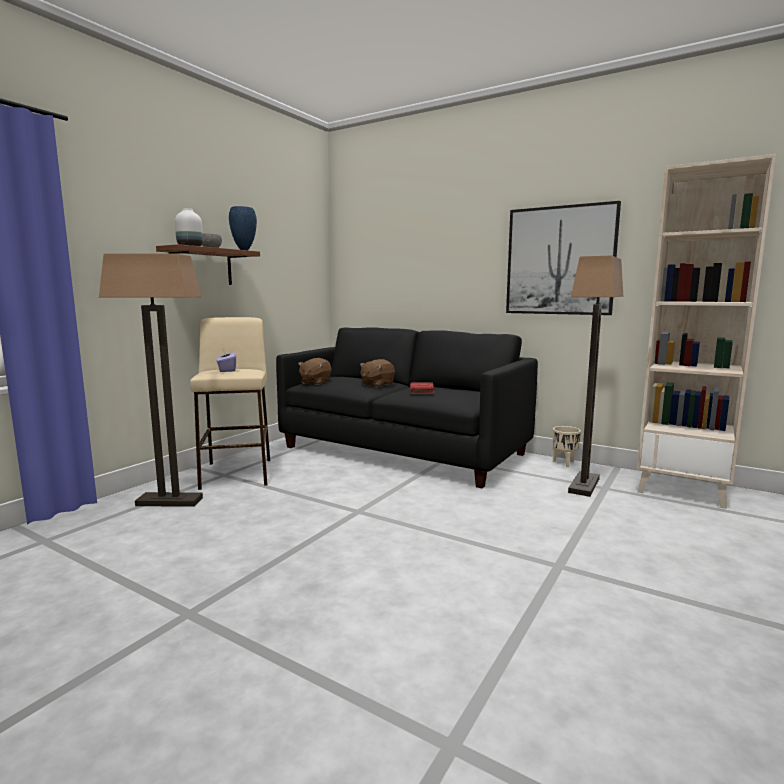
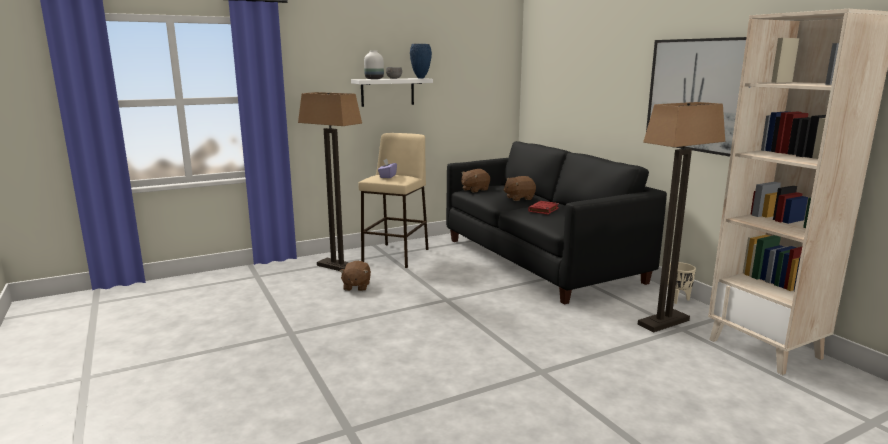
camera: 30 degrees right, 5 degrees up
brown shelf [156,244,260,285] -> white shelf [351,78,433,107]
none -> brown plush toy [339,261,371,291]

